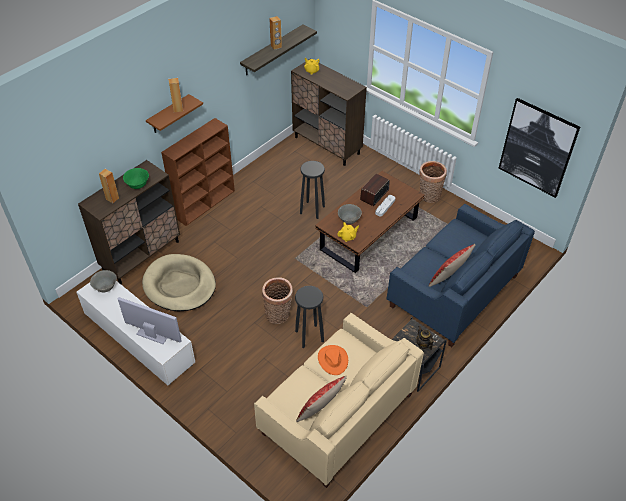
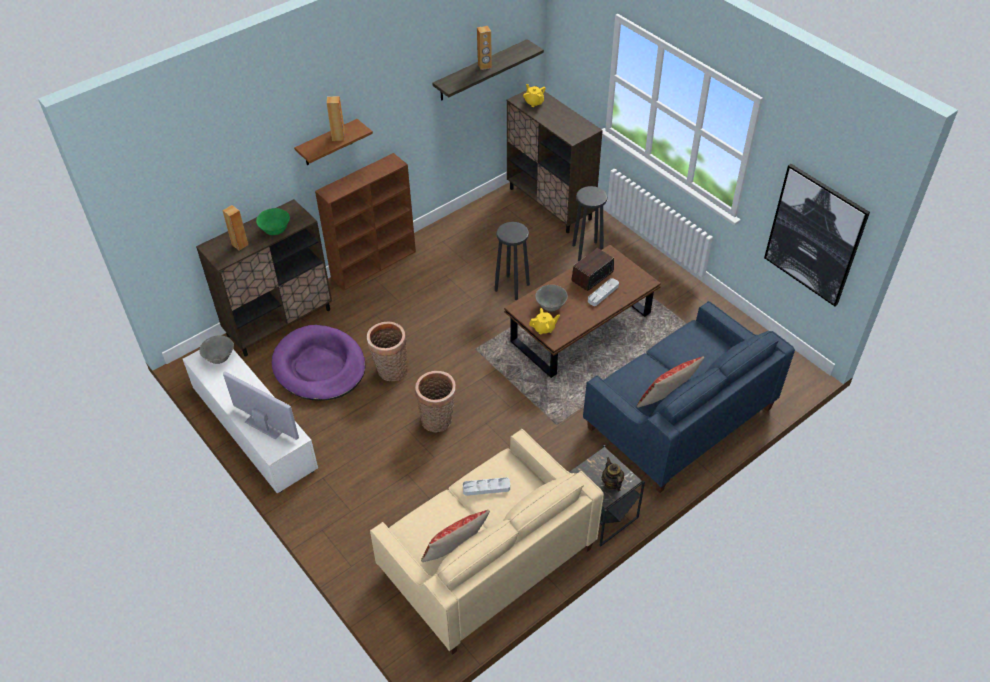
camera: 10 degrees right, 0 degrees up
beige dog bed [142,254,216,311] -> purple dog bed [272,325,366,400]
black stool [295,286,324,348] -> black stool moved to [572,186,607,262]
orange hat [318,345,348,375] -> grey tray [463,477,510,496]
basket [419,161,447,203] -> basket moved to [367,322,408,381]

